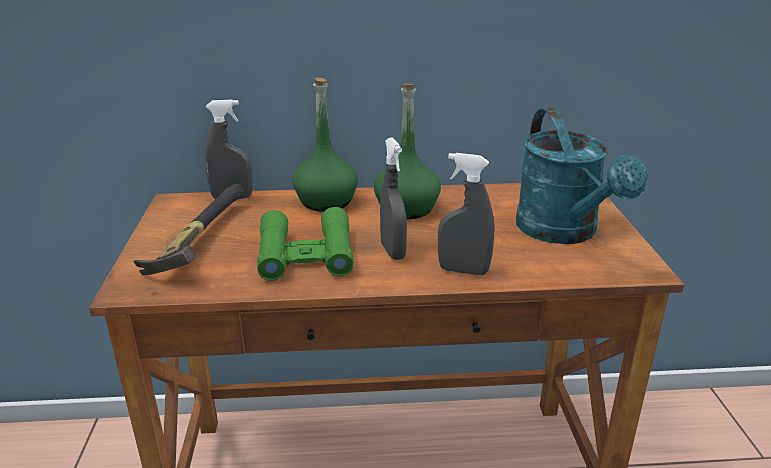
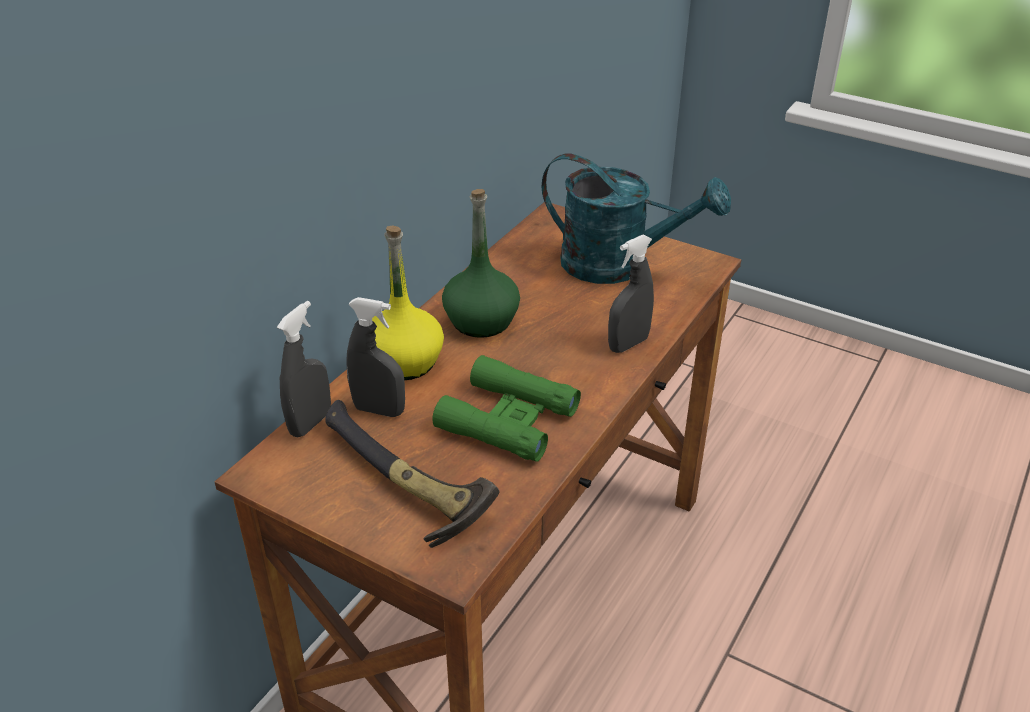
camera: 55 degrees left, 10 degrees up
green bottle [292,78,358,212] -> yellow bottle [372,226,444,380]
grey spray bottle [380,137,407,260] -> grey spray bottle moved to [346,297,405,417]

